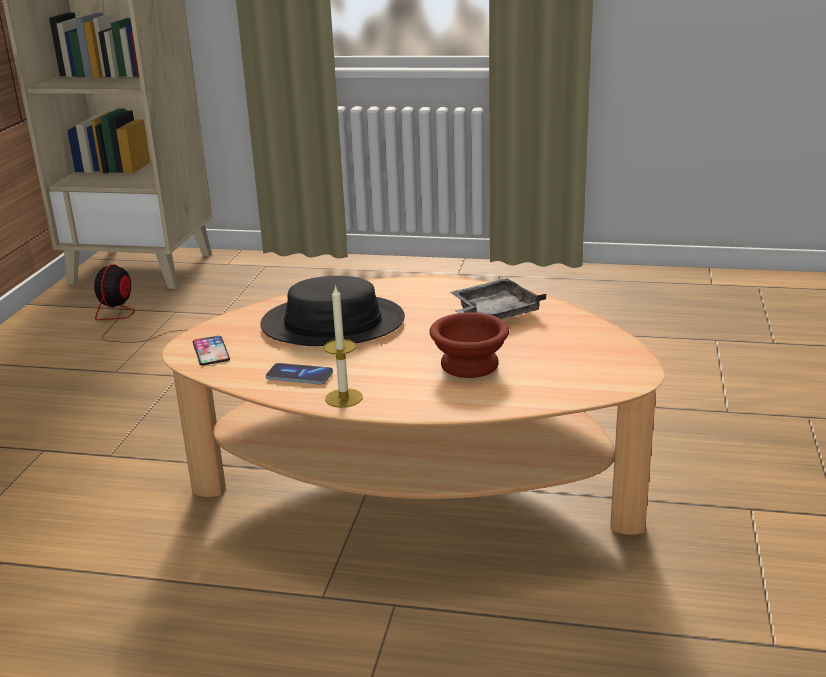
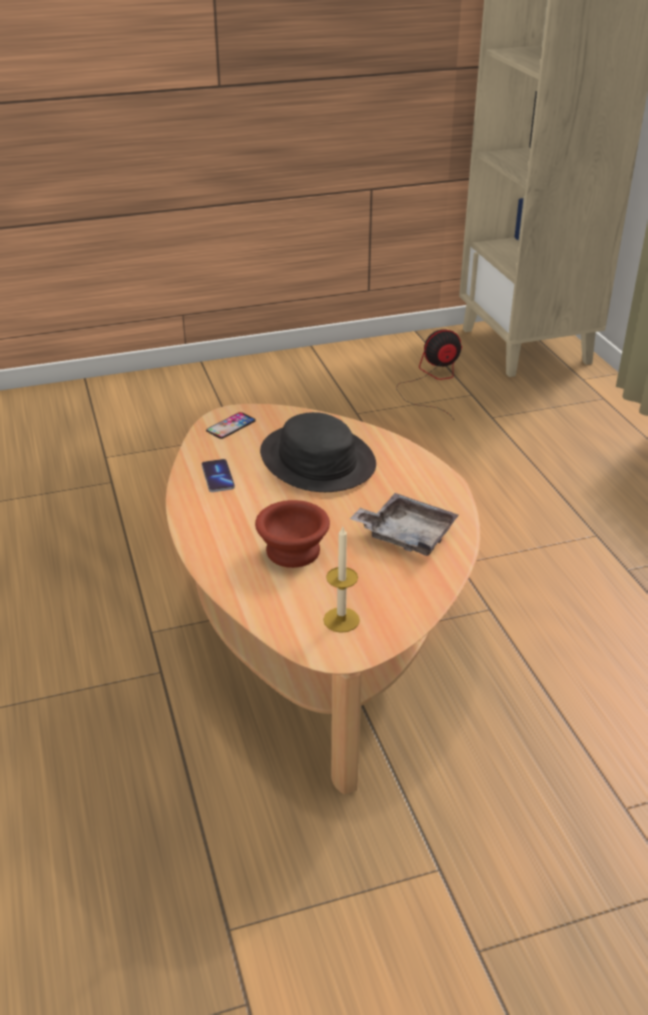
camera: 60 degrees right, 10 degrees up
candle [324,285,363,408] -> candle moved to [323,527,360,633]

